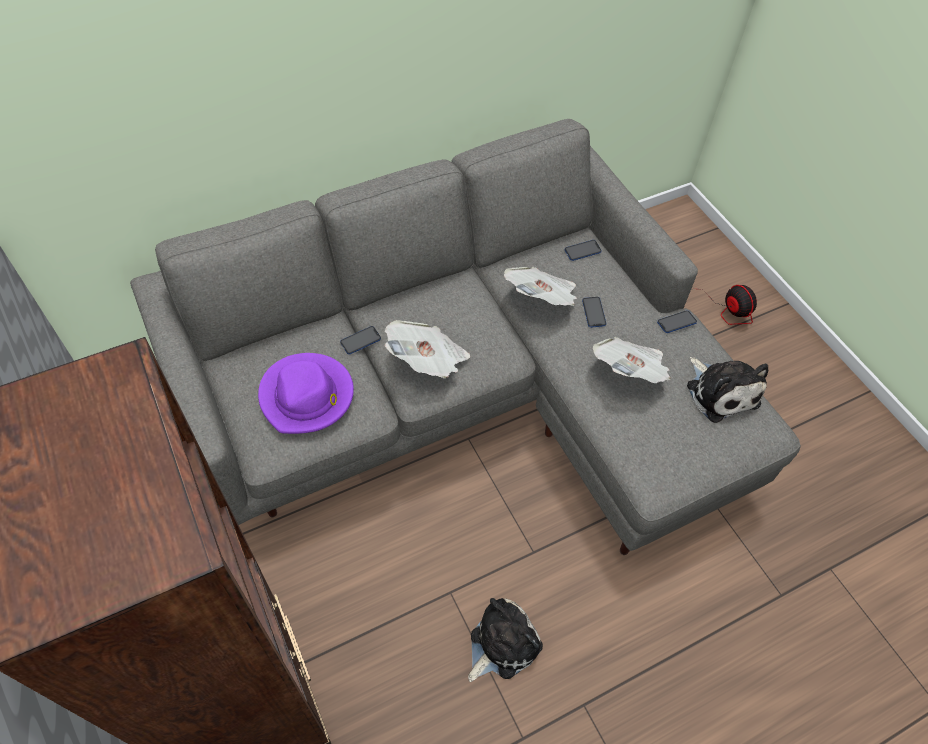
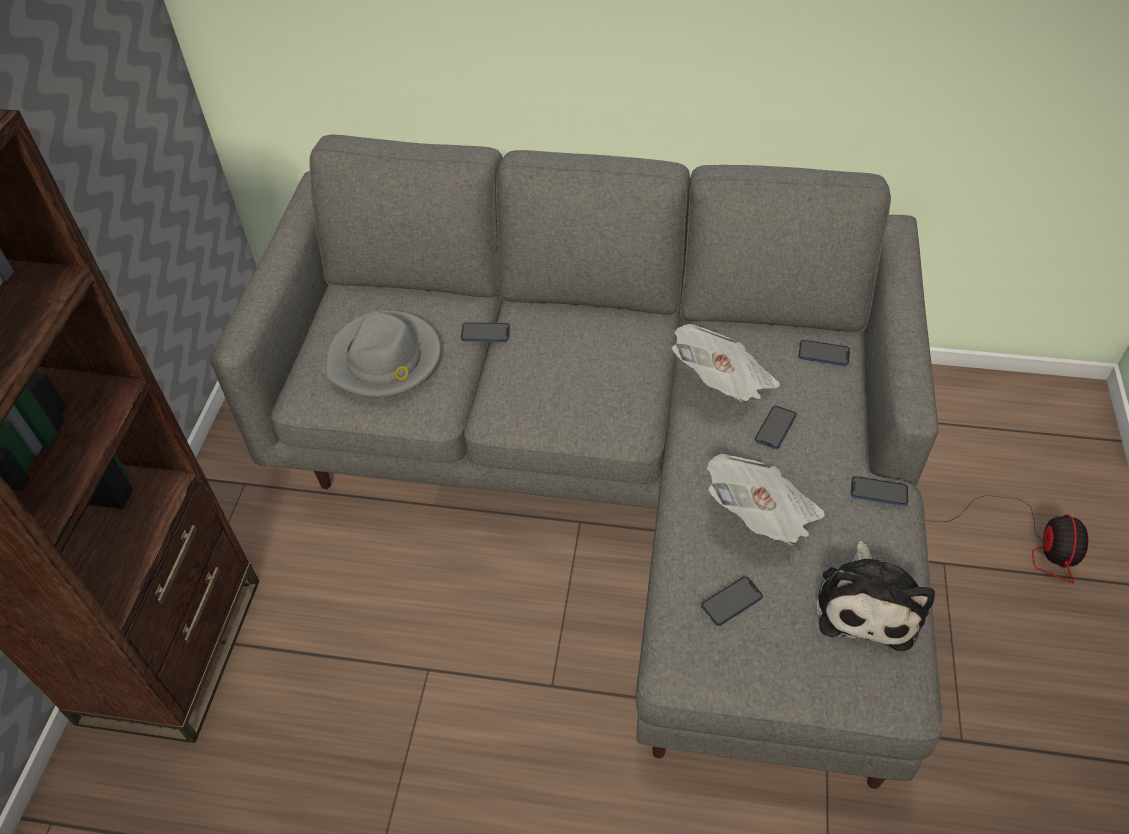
camera: 40 degrees right, 5 degrees down
purple hat [258,353,354,434] -> grey hat [326,311,441,397]
newspaper [385,320,470,378] -> none
plush toy [468,598,543,682] -> none
none -> phone [701,576,763,626]

